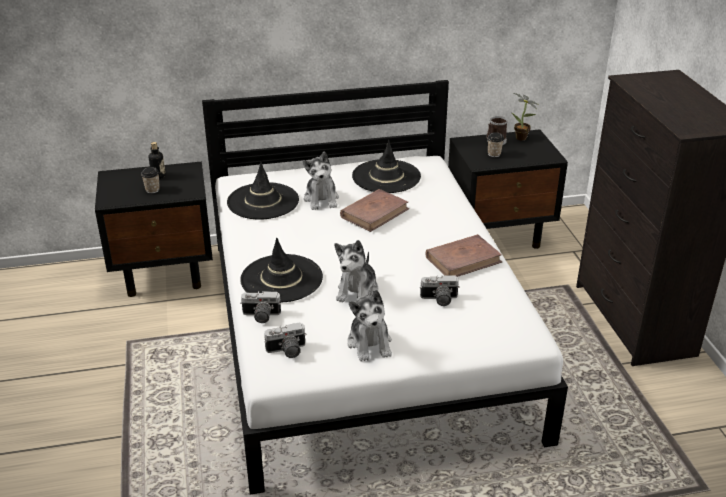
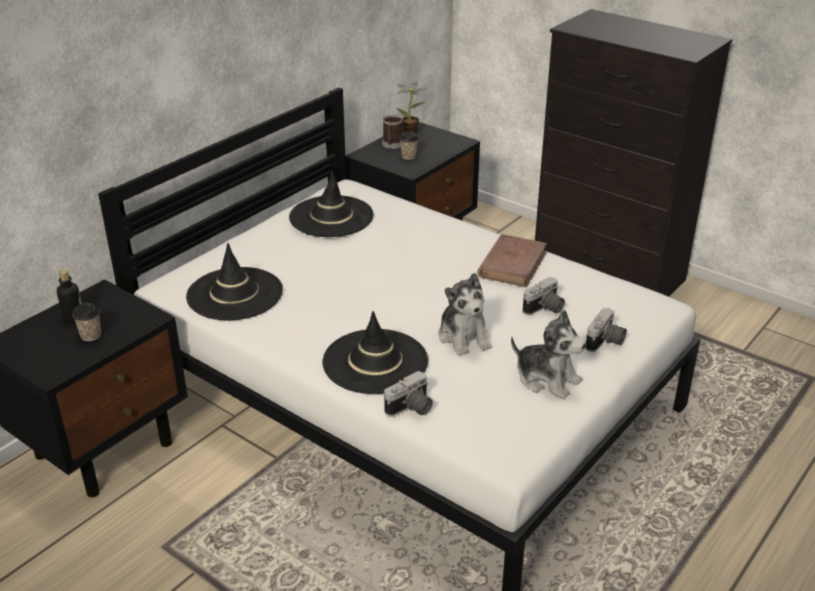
camera: 40 degrees left, 0 degrees up
camera [264,322,307,358] -> camera moved to [585,308,627,352]
plush toy [303,152,339,210] -> none
brown book [340,189,410,232] -> none

